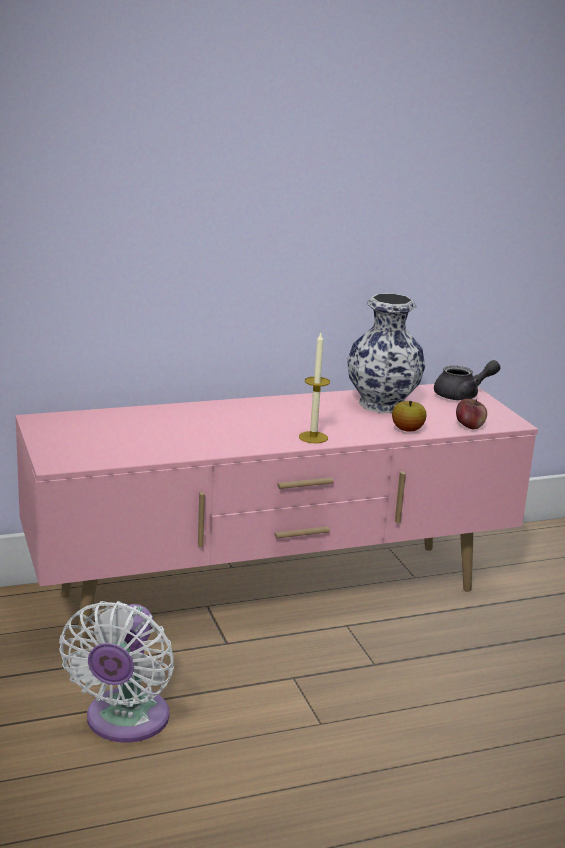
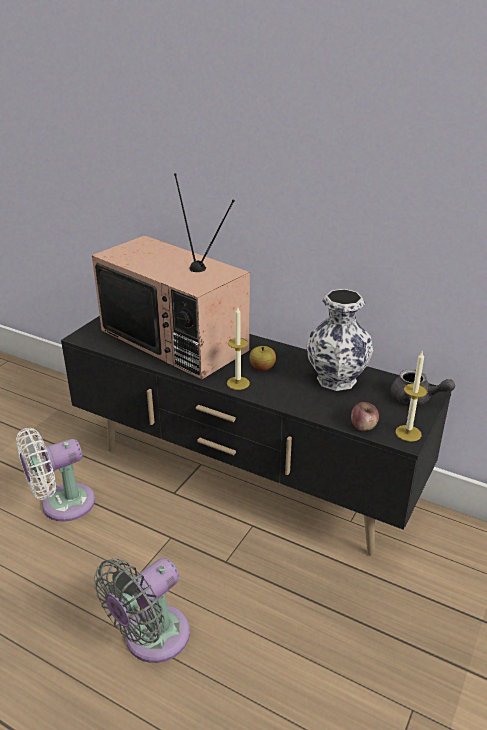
camera: 50 degrees right, 10 degrees up
pink tv stand [15,384,538,647] -> black tv stand [61,316,452,556]
apple [392,401,427,432] -> apple moved to [249,346,276,371]
none -> television [92,173,250,380]
none -> grey fan [94,558,190,663]
none -> candle [395,352,427,442]

